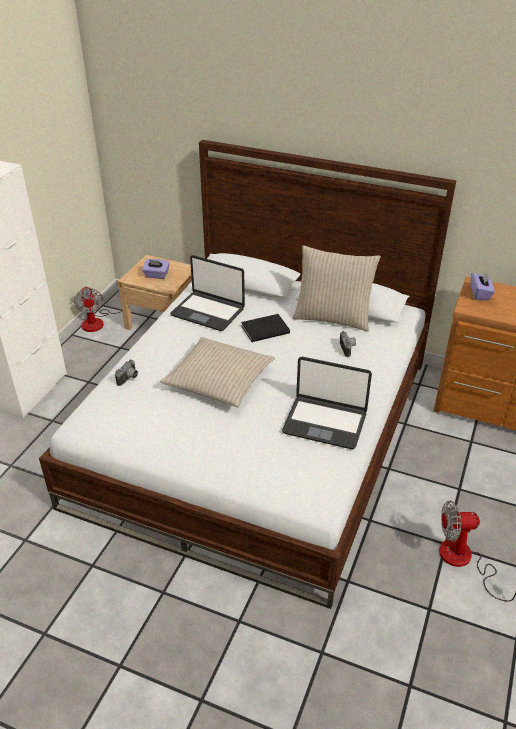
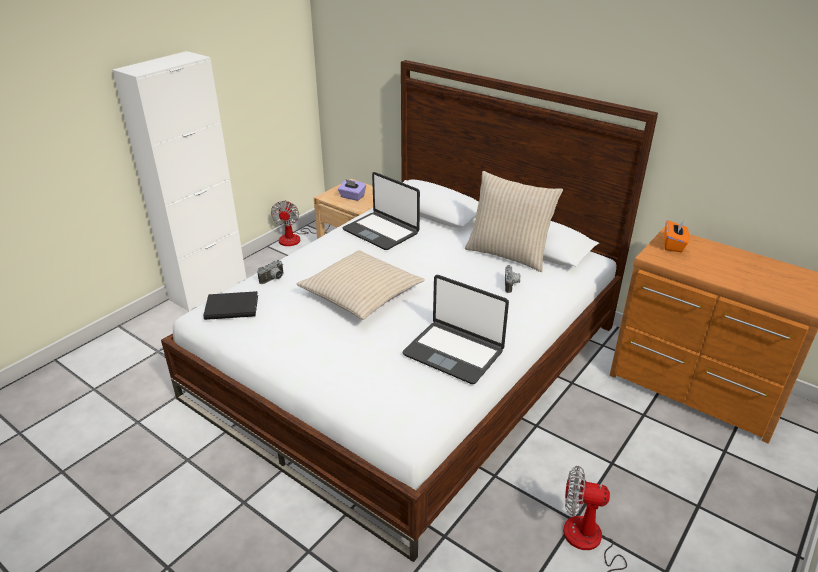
camera: 15 degrees right, 5 degrees down
black book [241,314,290,342] -> black book moved to [203,291,258,320]
purple tissue box [470,272,495,300] -> orange tissue box [664,220,689,252]

